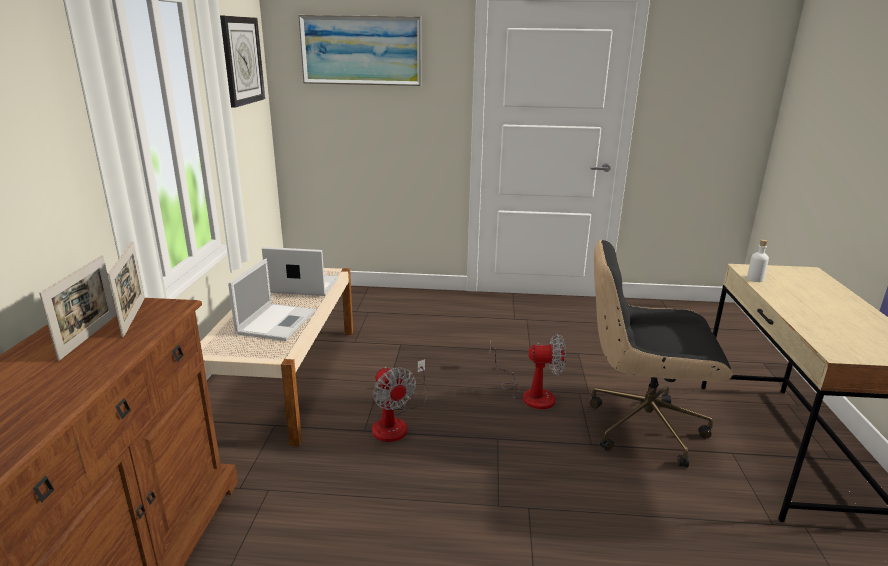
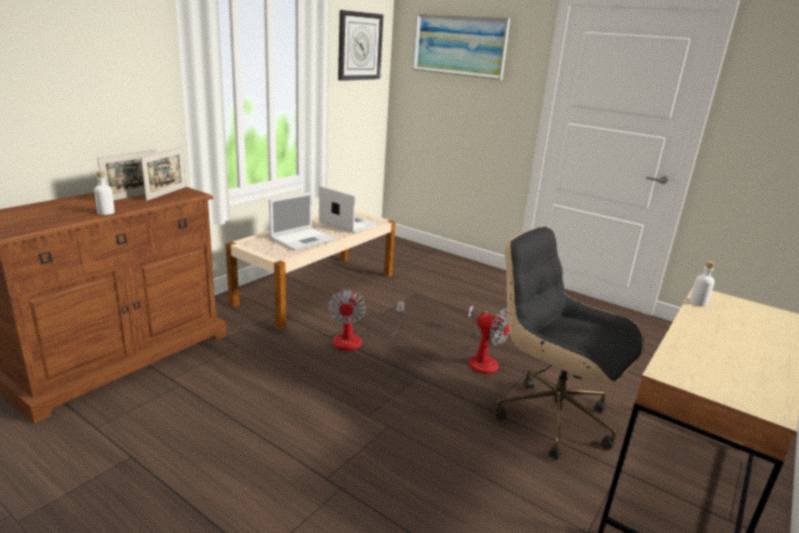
camera: 30 degrees right, 0 degrees up
none -> white bottle [94,171,115,215]

